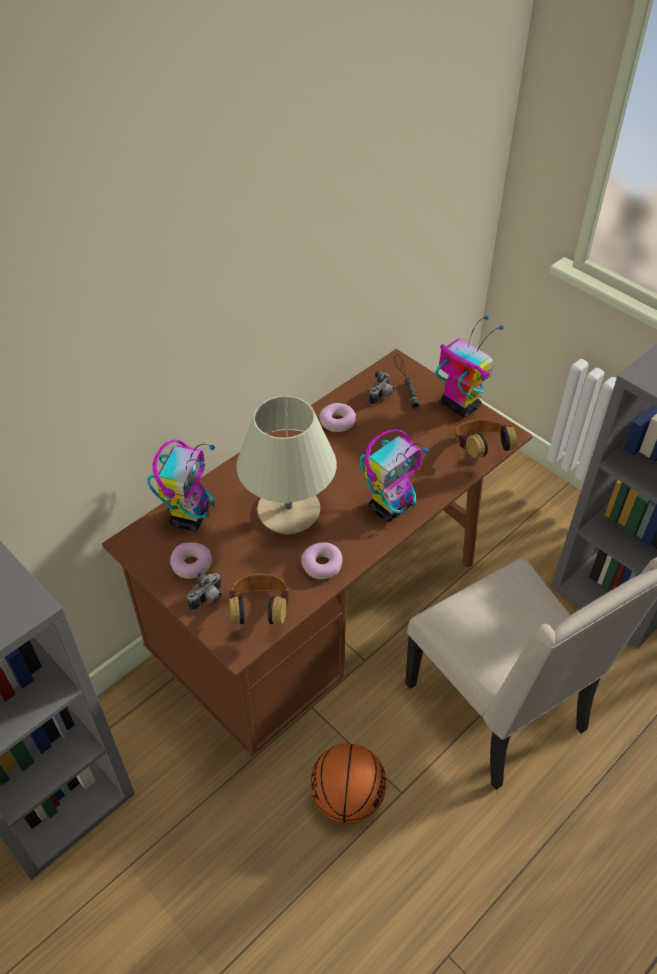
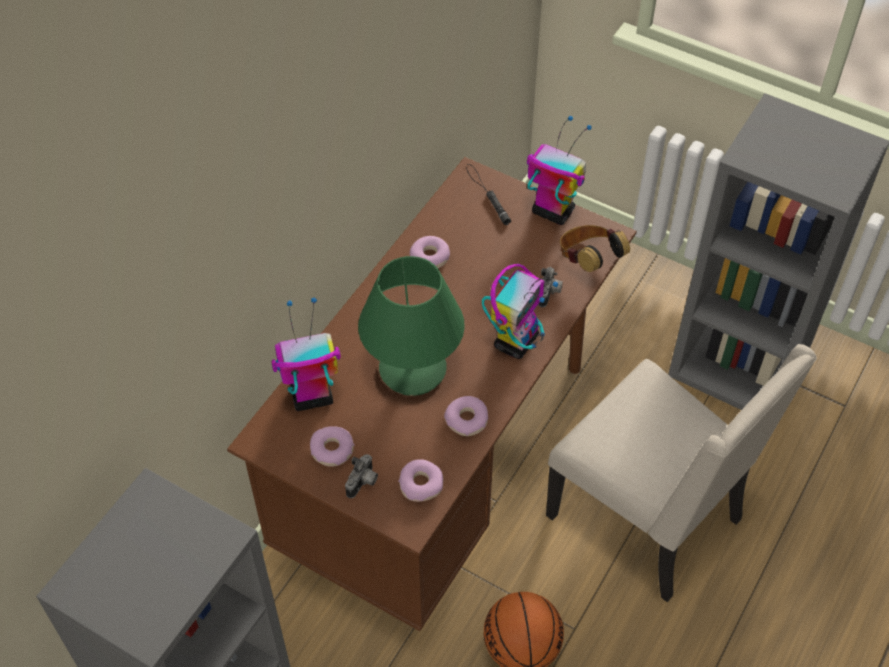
camera: 15 degrees left, 5 degrees up
toy robot [147,440,215,531] -> toy robot turned 105 degrees counterclockwise [272,297,341,411]
headphones [229,574,289,624] -> donut [398,459,443,502]
beige table lamp [236,396,337,534] -> green table lamp [358,256,465,396]
camera [369,370,394,405] -> camera moved to [538,267,563,307]

